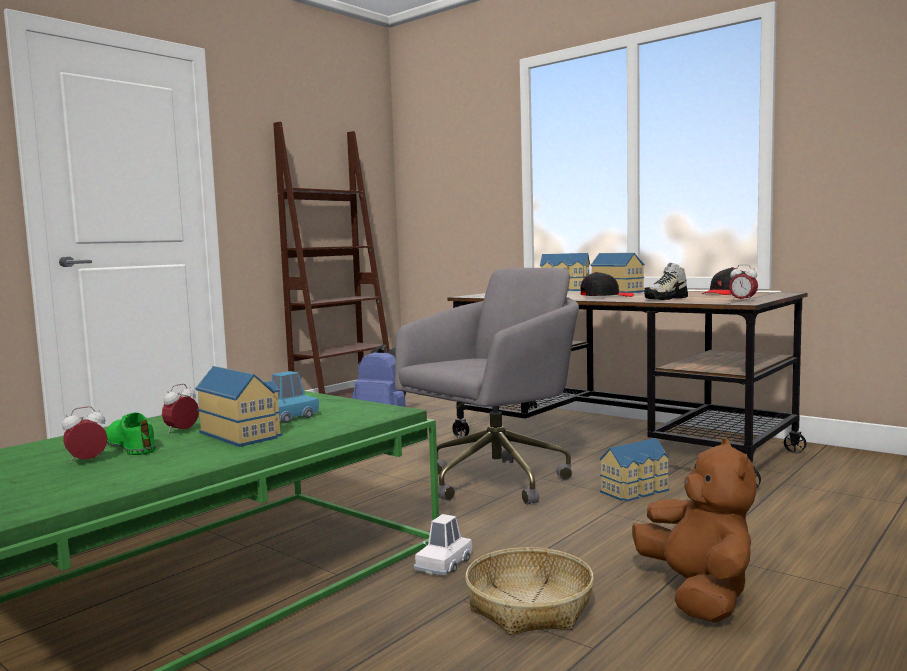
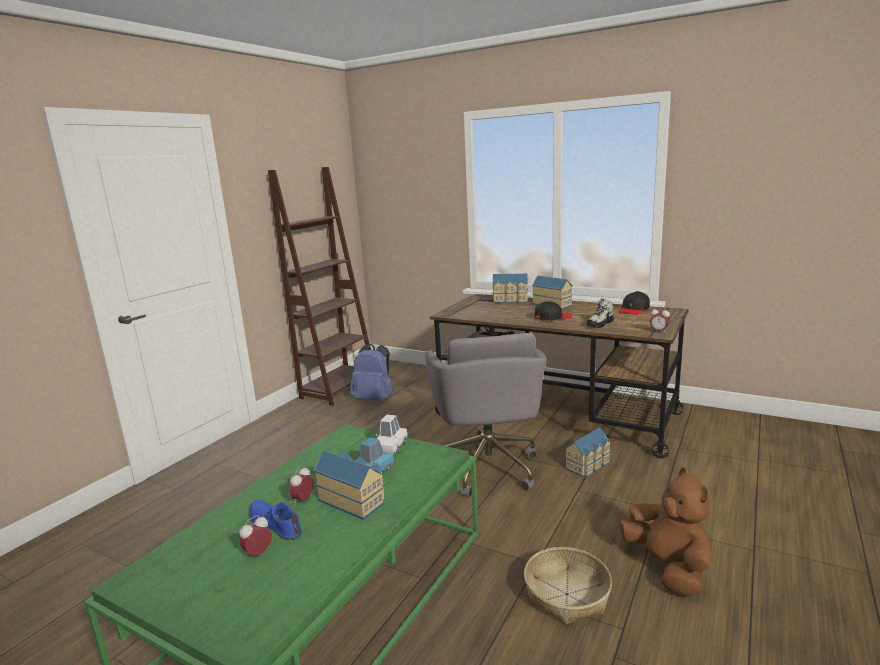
camera: 10 degrees left, 10 degrees up
green shoe [106,413,156,455] -> blue shoe [250,500,302,540]
grey office chair [395,268,579,504] -> grey office chair turned 135 degrees clockwise [425,333,547,497]
white toy car [413,514,472,575] -> white toy car moved to [375,415,407,455]

